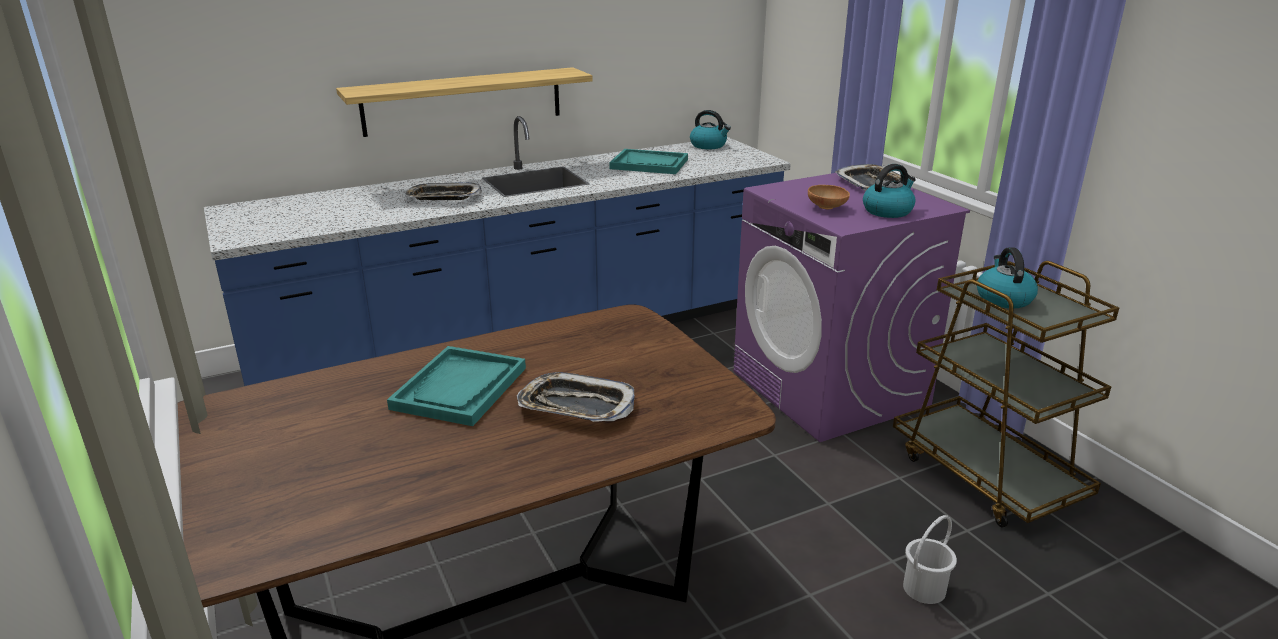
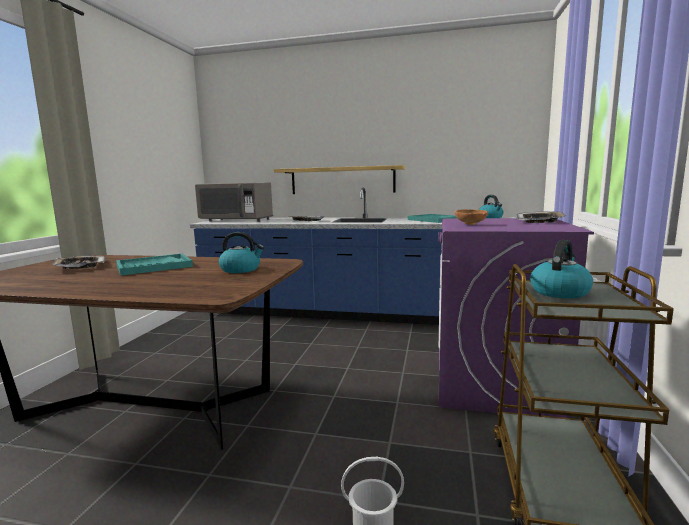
camera: 40 degrees right, 15 degrees down
tray [517,372,634,422] -> tray moved to [52,255,105,269]
kettle [863,164,916,218] -> kettle moved to [219,232,264,273]
none -> grey microwave [195,183,273,222]

